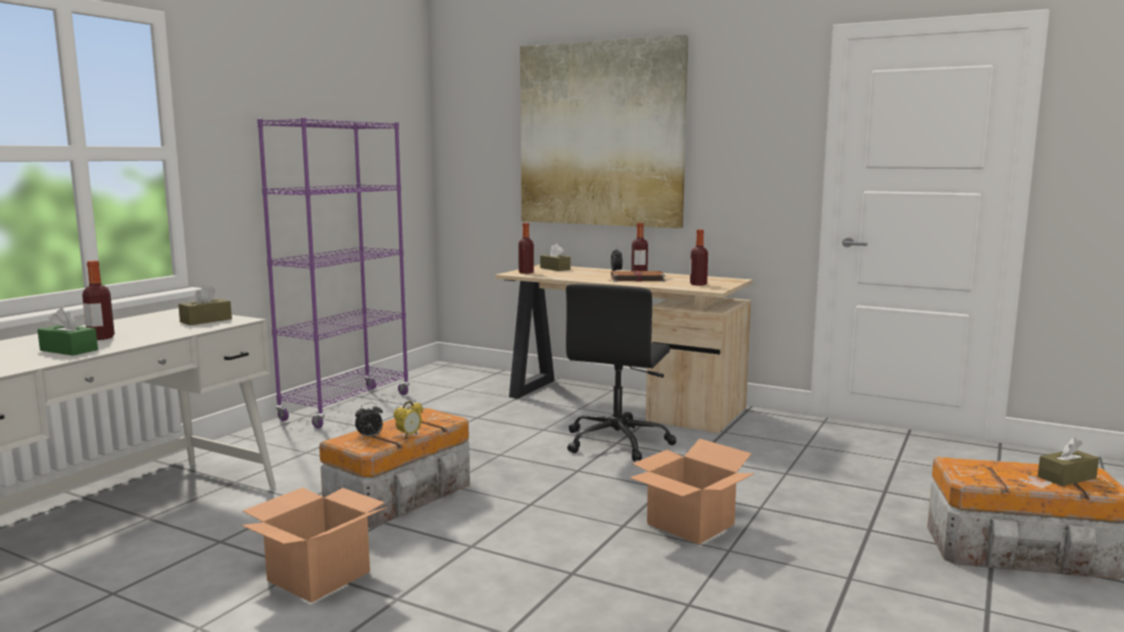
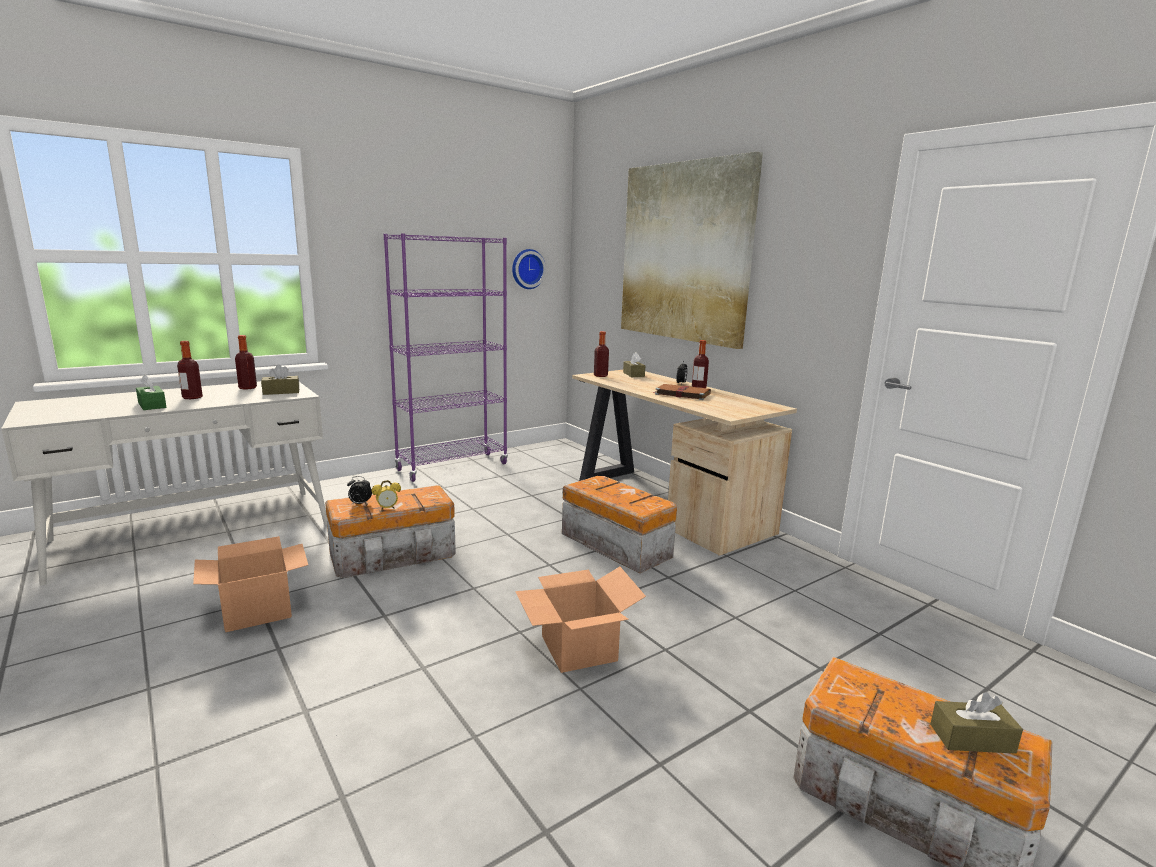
camera: 25 degrees right, 5 degrees up
black office chair [566,284,676,461] -> storage box [562,476,677,573]
bottle [690,229,708,285] -> bottle moved to [235,335,257,390]
none -> wall clock [512,249,546,289]

